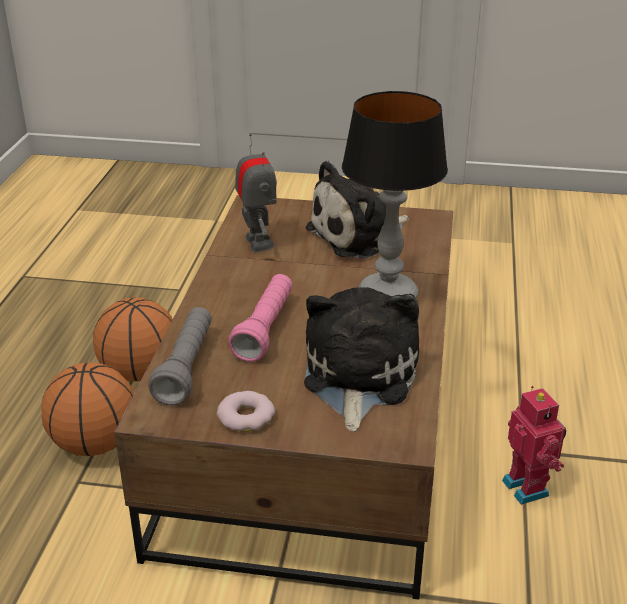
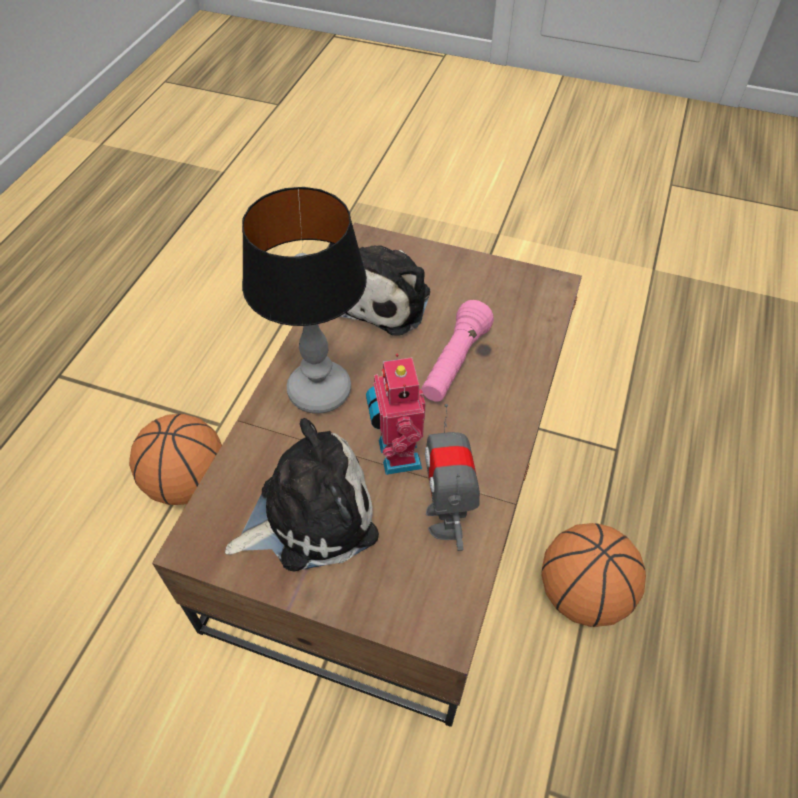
camera: 170 degrees left, 20 degrees up
basketball [41,362,134,456] -> basketball moved to [129,414,222,505]
grey flashlight [148,307,212,406] -> none
donut [217,391,275,432] -> none
toy robot [502,386,566,505] -> toy robot moved to [366,354,426,475]

